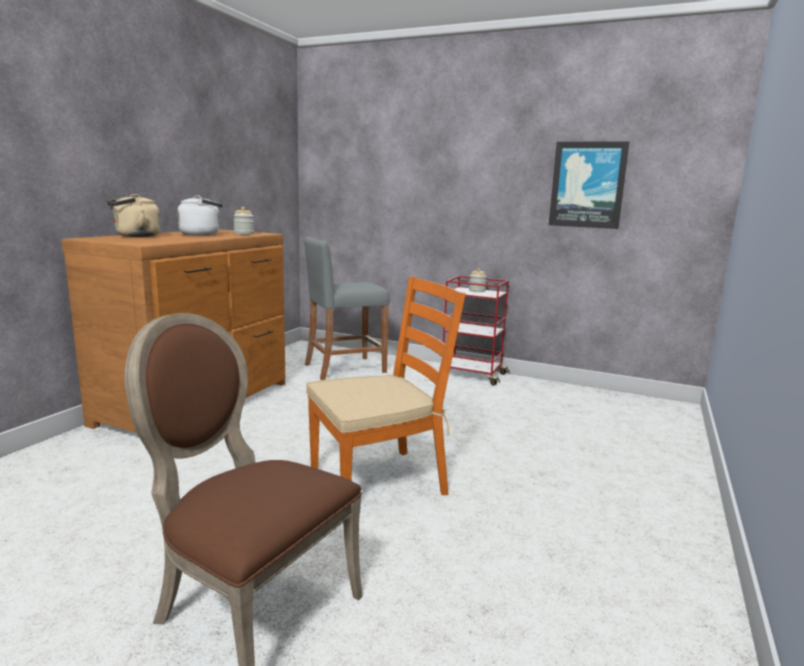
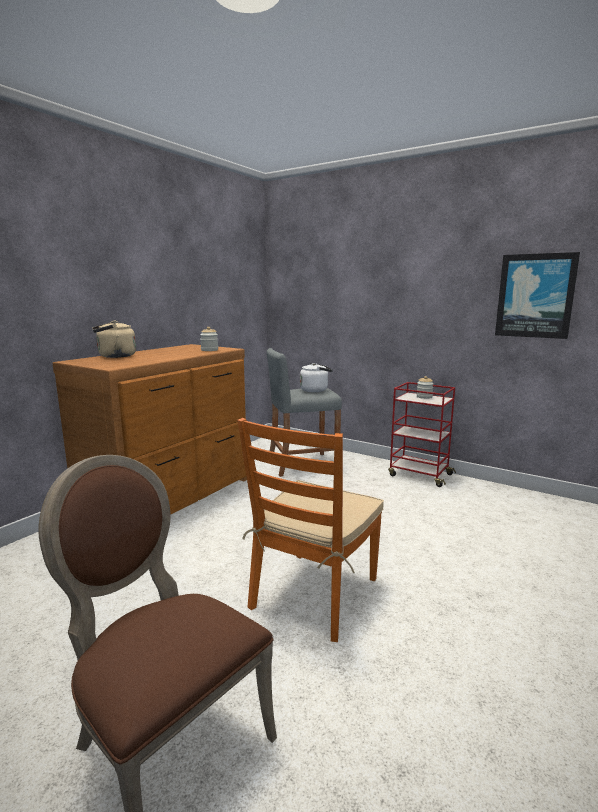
camera: 10 degrees right, 0 degrees up
white kettle [177,195,223,235] -> white kettle moved to [300,363,333,392]
orange chair [306,276,466,495] -> orange chair turned 135 degrees clockwise [237,418,384,642]

